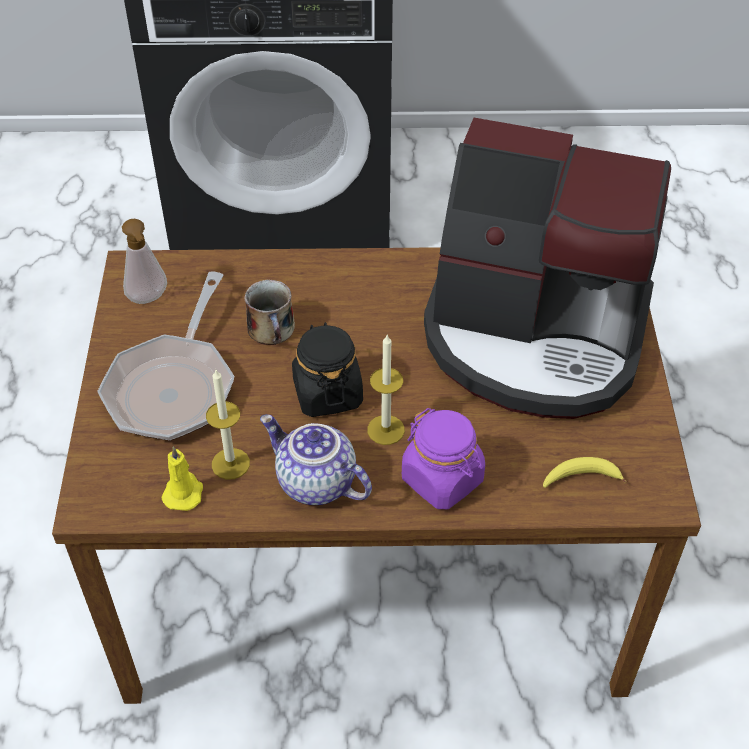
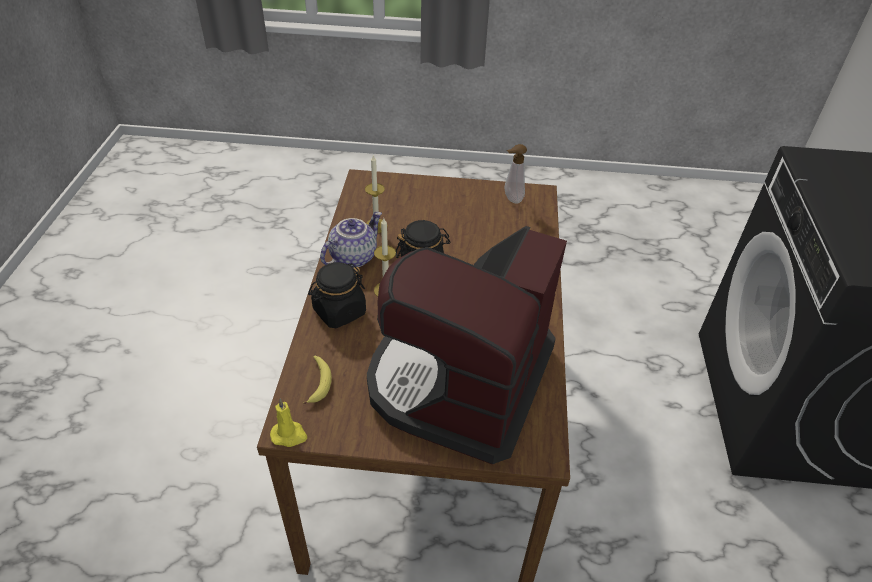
camera: 95 degrees right, 5 degrees down
frying pan [97,271,234,441] -> none
yellow candle [161,446,203,511] -> yellow candle moved to [270,399,307,447]
mug [244,280,295,345] -> none
purple jar [402,408,485,509] -> black jar [308,262,366,328]

